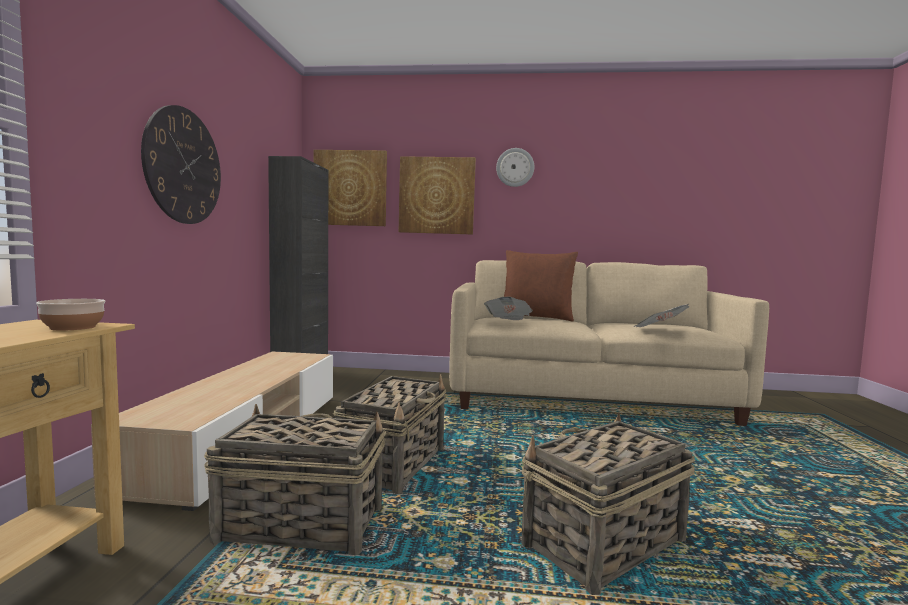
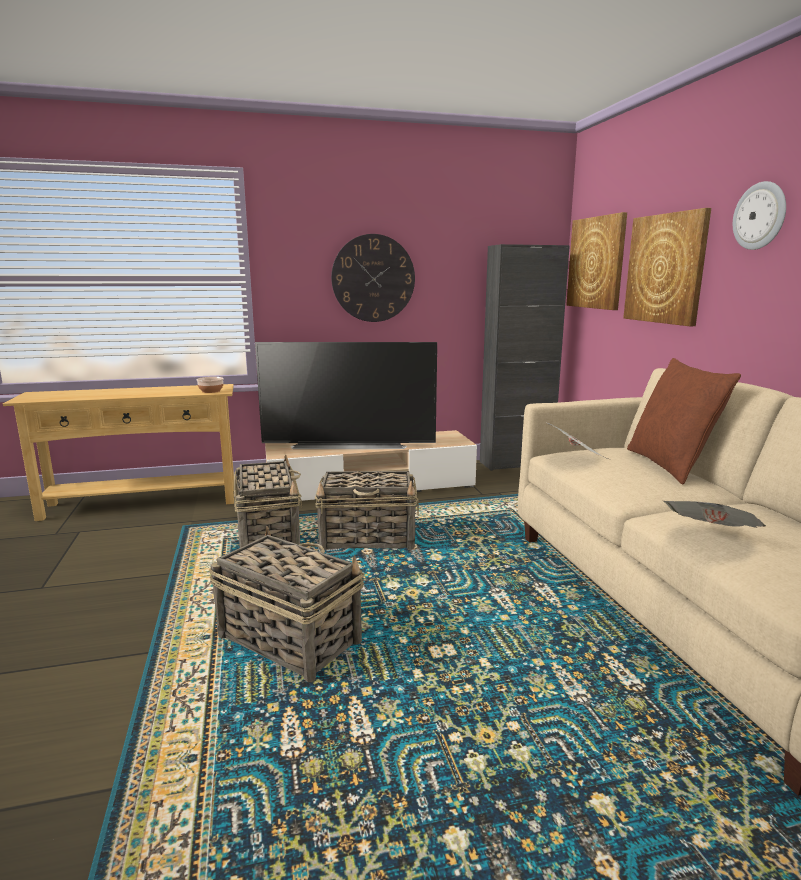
camera: 70 degrees right, 10 degrees up
none -> television [255,342,437,449]

